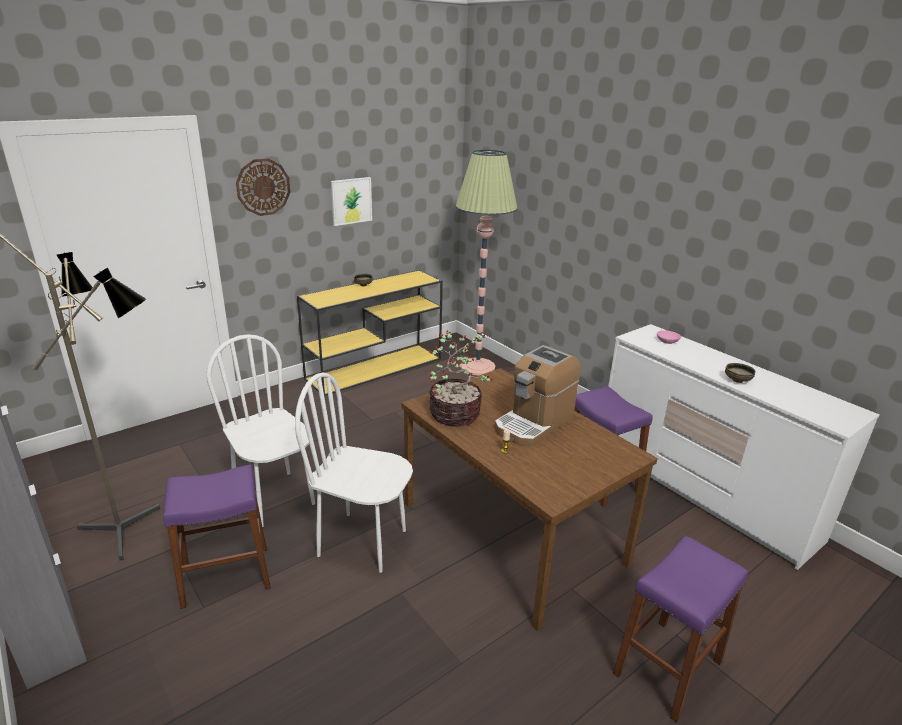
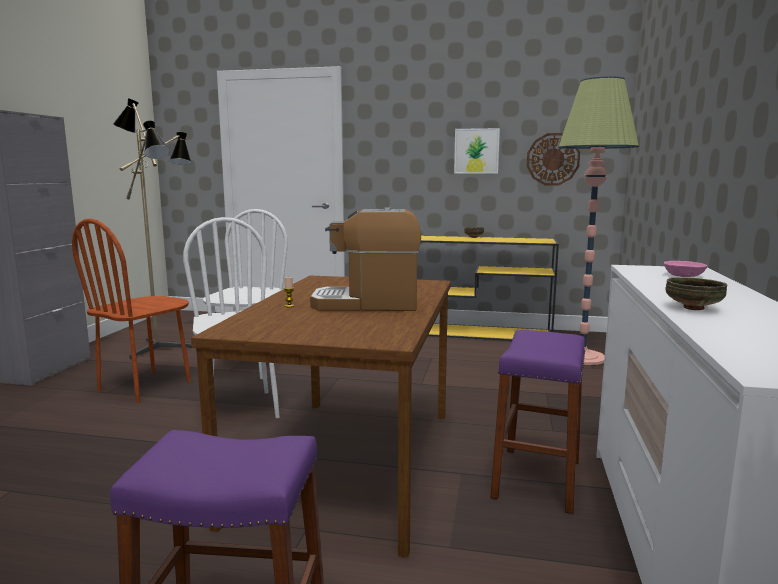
camera: 50 degrees right, 15 degrees down
purple stool [163,464,271,609] -> brown chair [72,218,191,403]
wall clock [236,158,291,216] -> wall clock moved to [527,133,580,186]
potted plant [428,330,493,427] -> none

